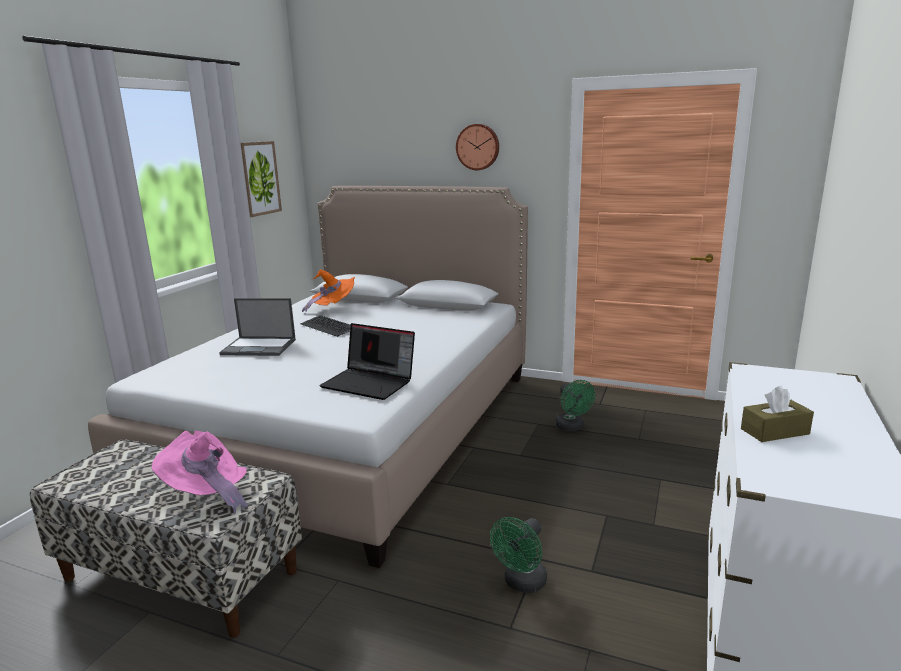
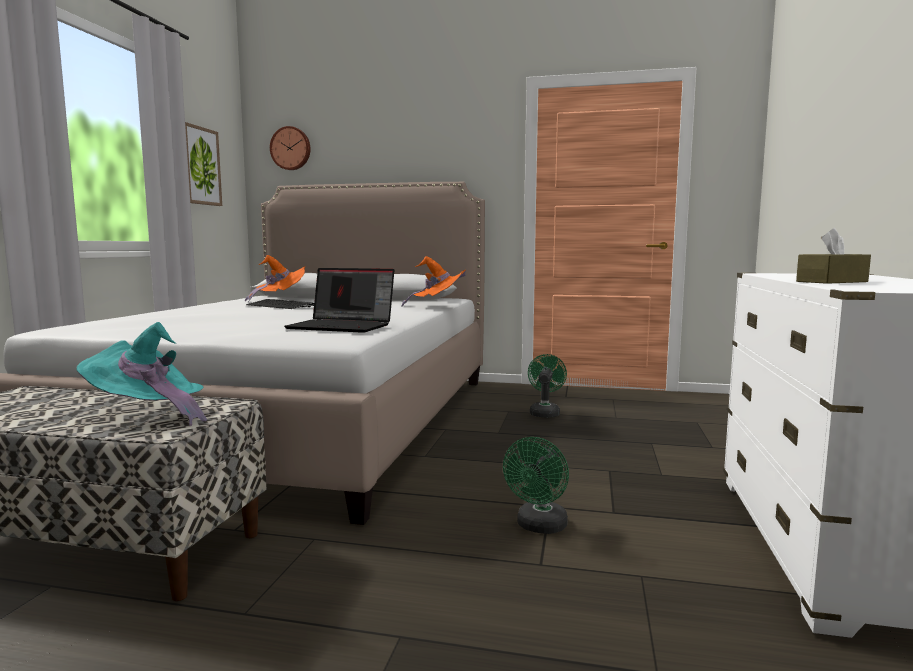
camera: 10 degrees left, 10 degrees down
pink hat [152,431,248,514] -> turquoise hat [77,322,207,426]
laptop [219,298,296,356] -> none
wall clock [456,124,499,170] -> wall clock moved to [270,126,310,170]
green fan [555,380,595,431] -> green fan turned 135 degrees counterclockwise [528,354,567,418]
none -> orange hat [401,256,466,307]

